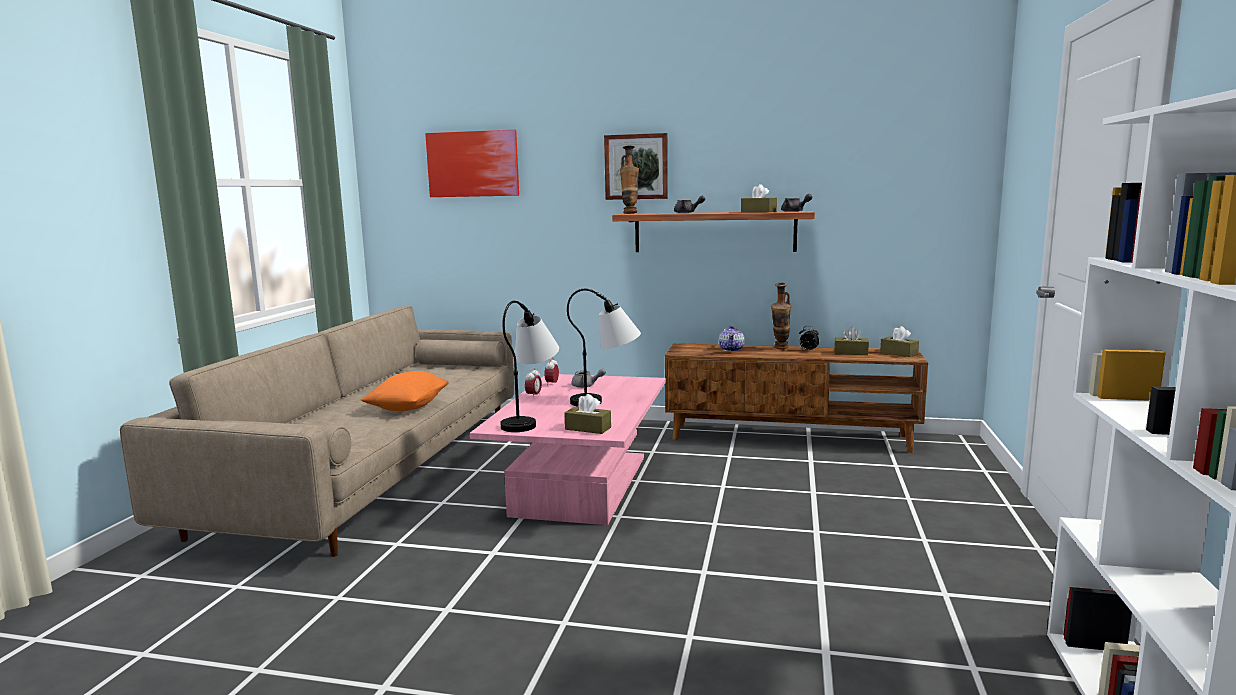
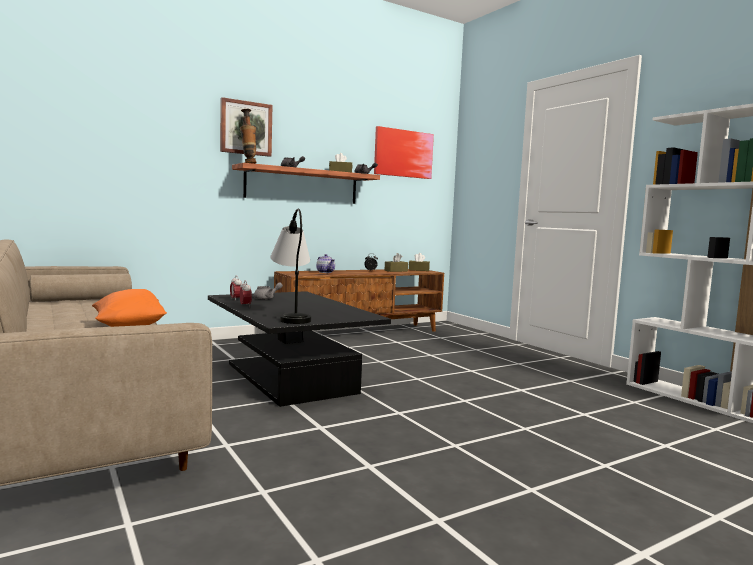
camera: 45 degrees left, 5 degrees down
picture [425,130,519,197] -> picture moved to [374,126,434,179]
pink coffee table [470,374,666,525] -> black coffee table [208,291,391,407]
brown tissue box [564,394,611,434] -> none
table lamp [567,289,641,407] -> none
vase [771,283,791,350] -> none

